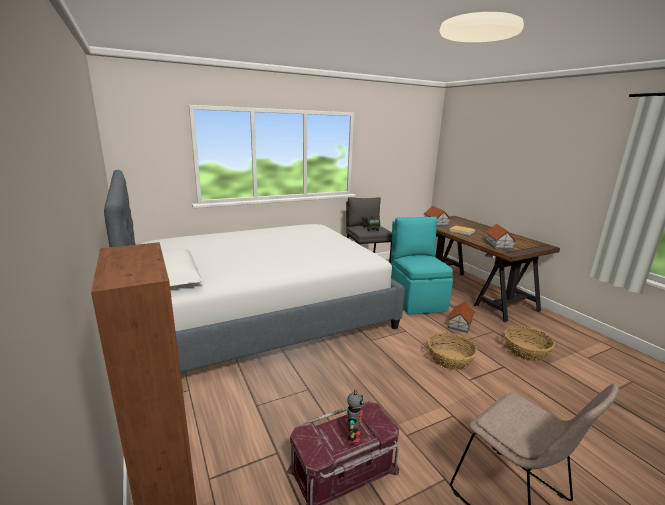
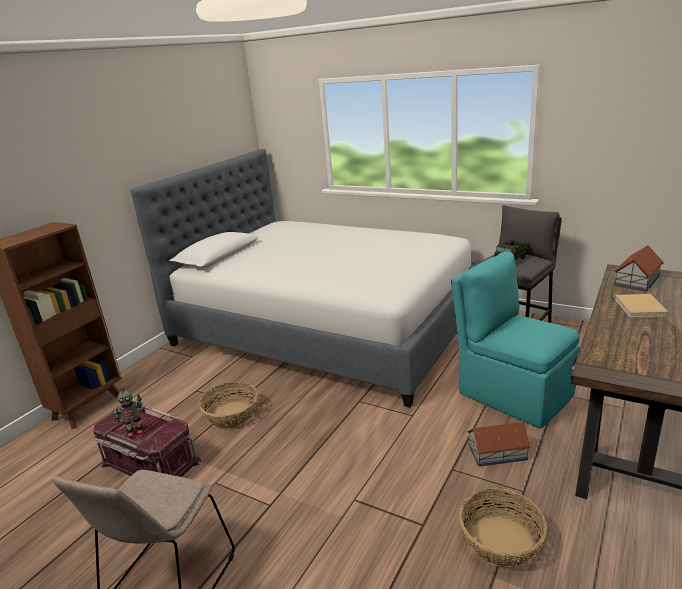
camera: 60 degrees right, 5 degrees up
turquoise chair [391,217,453,314] -> turquoise chair turned 90 degrees counterclockwise [451,252,580,428]
basket [428,333,477,370] -> basket moved to [199,382,258,429]
toy house [485,224,516,250] -> none

